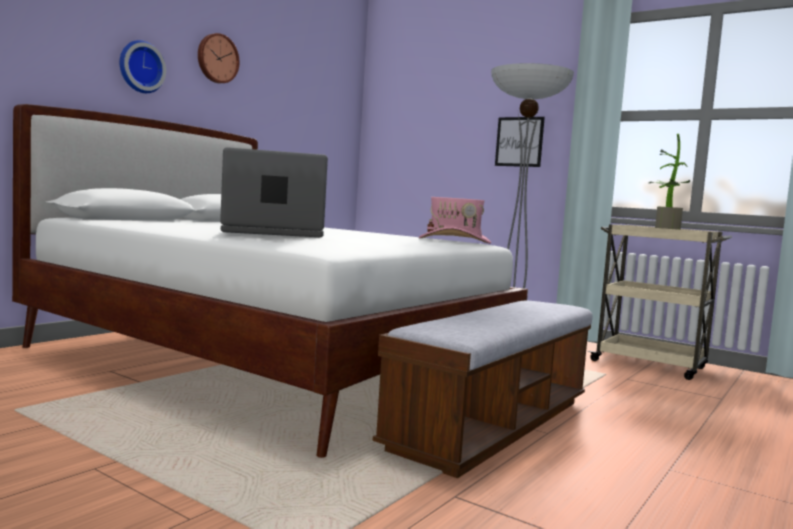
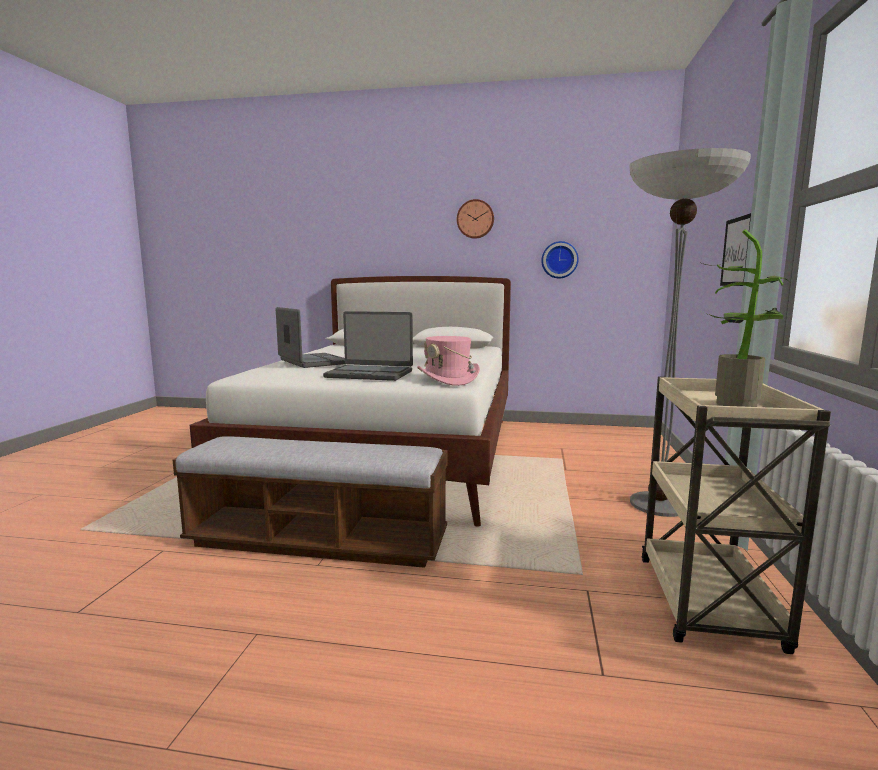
camera: 65 degrees right, 5 degrees up
wall clock [120,40,166,93] -> wall clock moved to [541,241,579,278]
none -> laptop [323,311,413,381]

